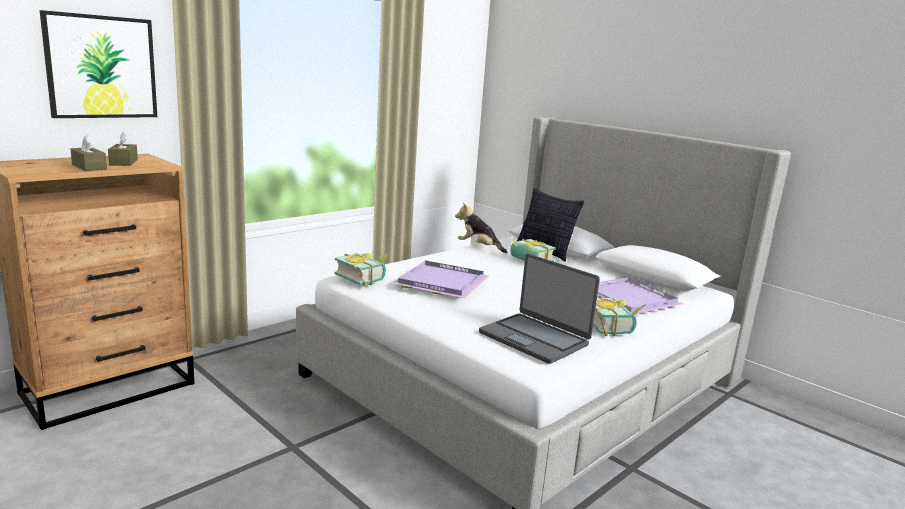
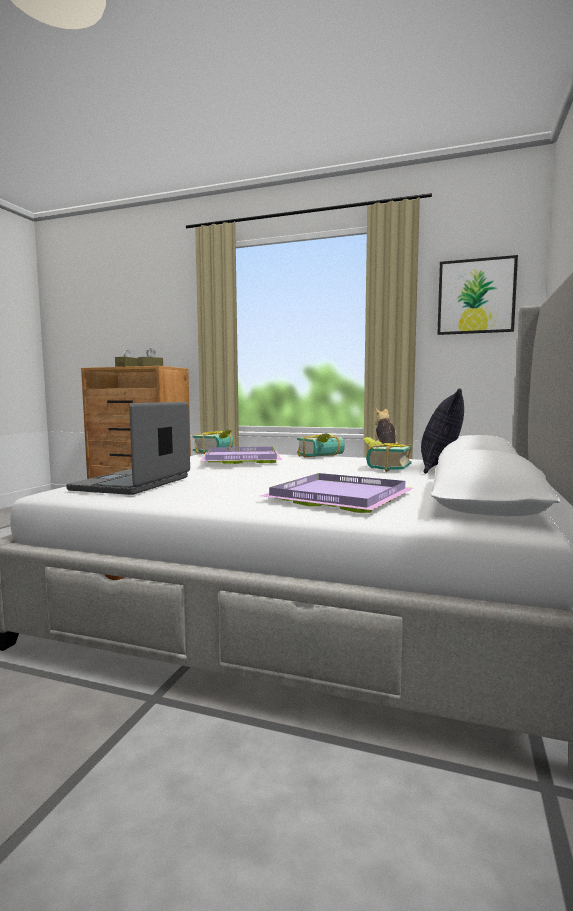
camera: 65 degrees right, 10 degrees down
picture [39,10,157,118] -> picture moved to [437,255,518,335]
book [593,296,645,336] -> book moved to [297,433,345,457]

